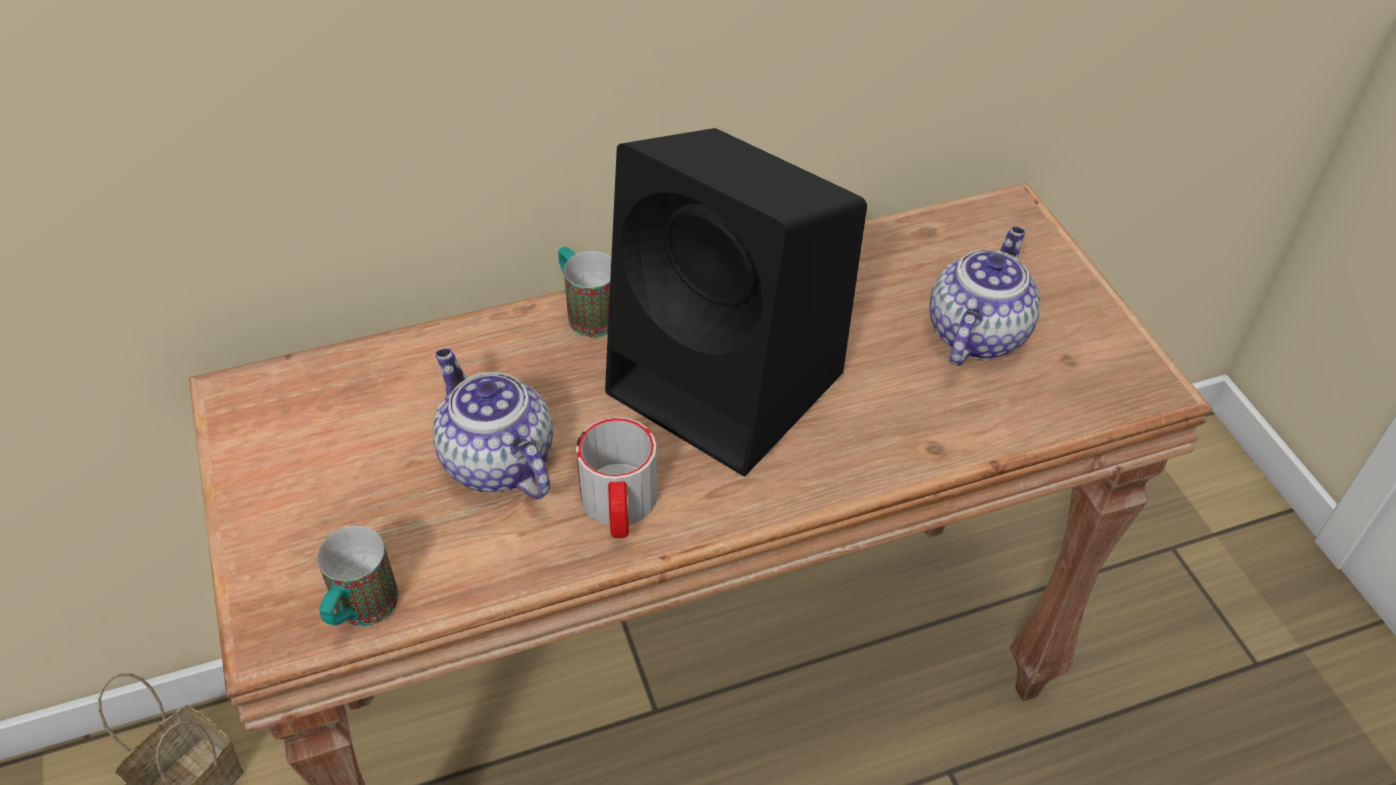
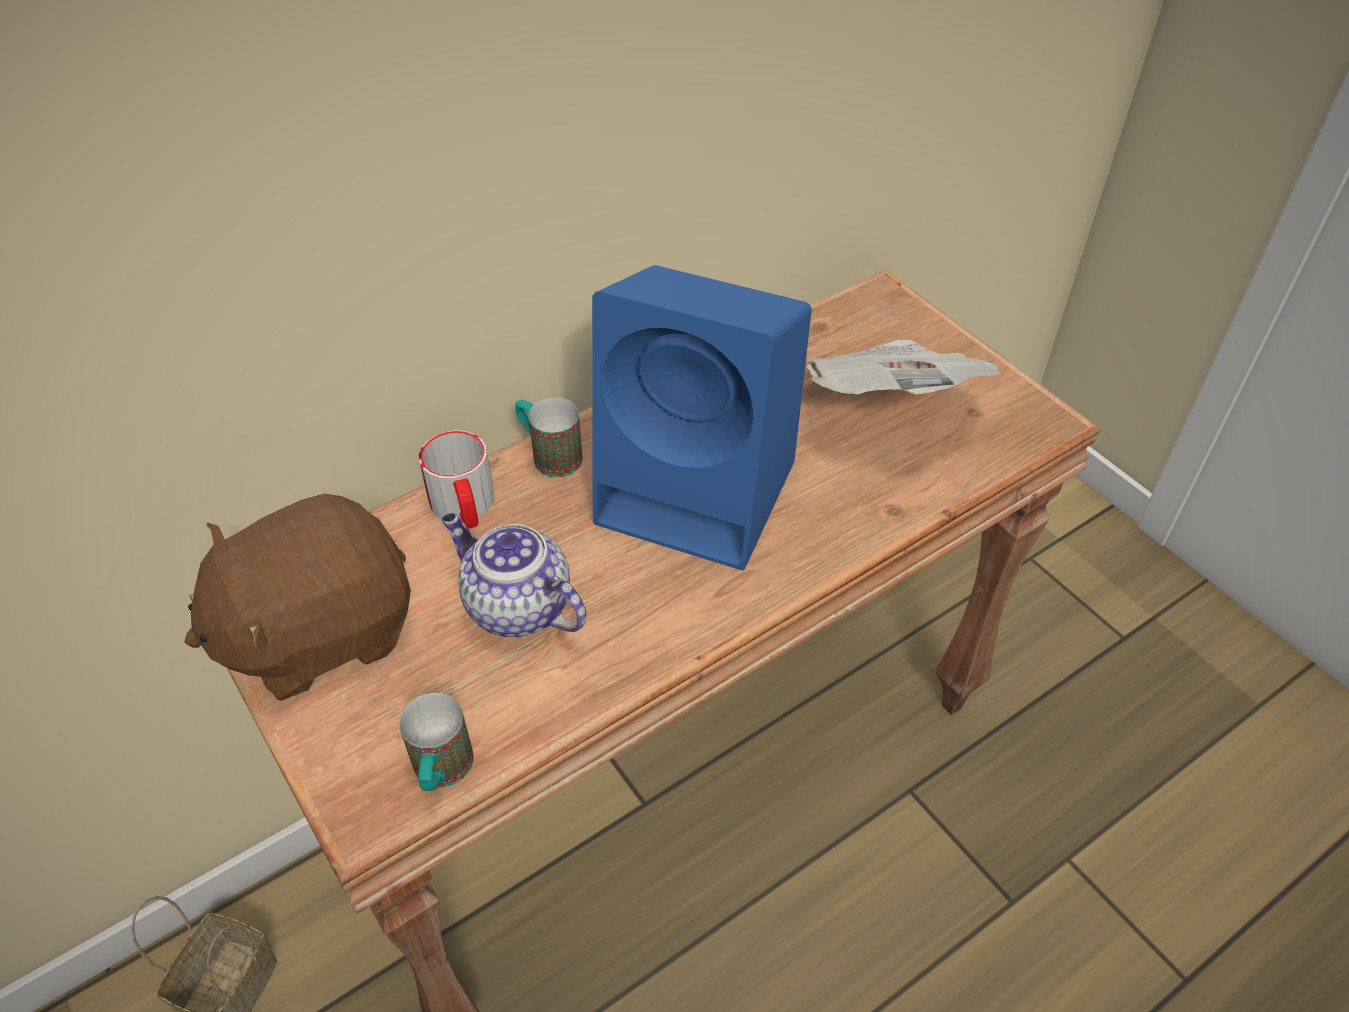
camera: 15 degrees left, 0 degrees up
mug [576,417,658,538] -> mug moved to [419,430,494,529]
black speaker [605,128,867,476] -> blue speaker [592,265,812,570]
teapot [930,227,1041,366] -> newspaper [807,339,1001,395]
none -> brown plush toy [184,493,411,701]

